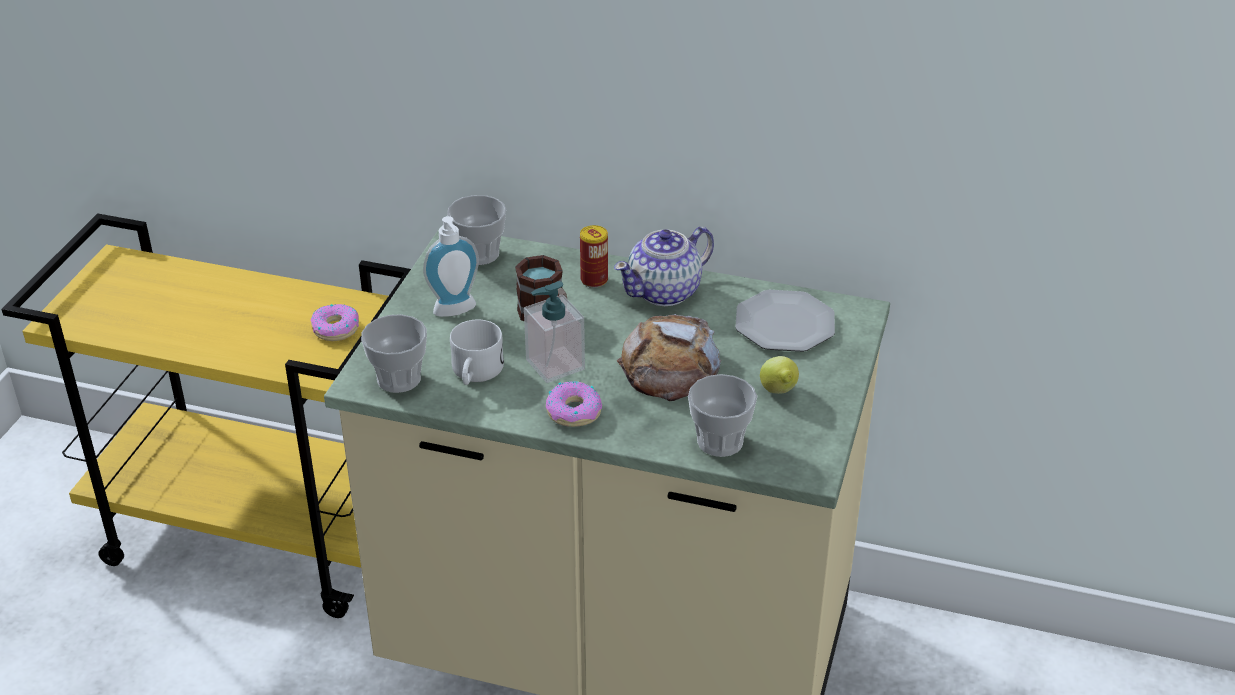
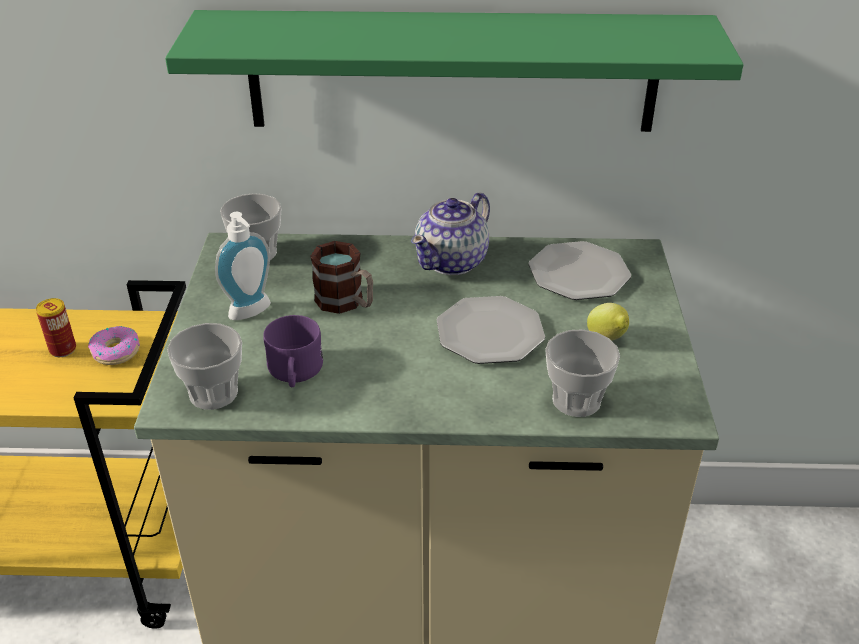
camera: 15 degrees left, 0 degrees up
white mug [450,320,504,385] -> purple mug [263,315,323,387]
soap dispenser [524,281,585,383] -> none
donut [546,381,602,427] -> none
can [580,225,608,288] -> can moved to [36,298,76,357]
bread [617,314,721,401] -> plate [437,296,545,364]
none -> green shelf [165,10,744,132]

